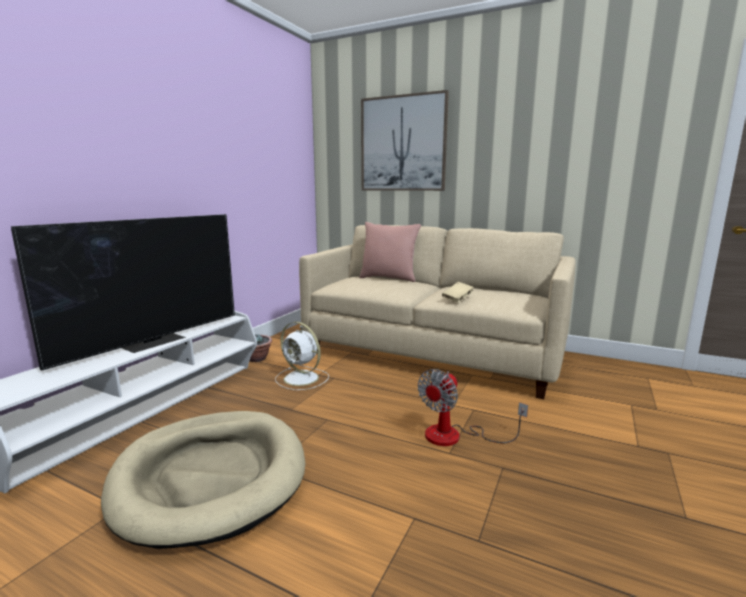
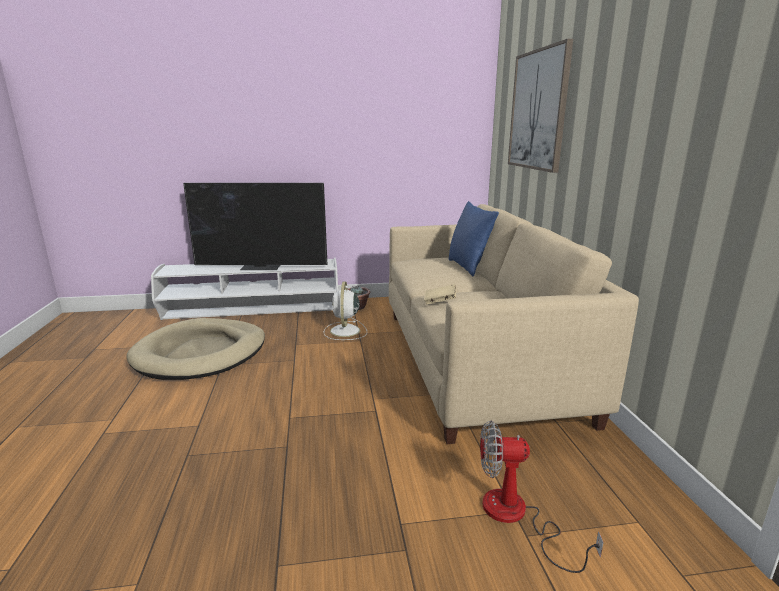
camera: 55 degrees right, 5 degrees up
pink pillow [359,222,421,282] -> blue pillow [449,201,499,276]
fan [418,369,528,446] -> fan moved to [480,421,604,573]

